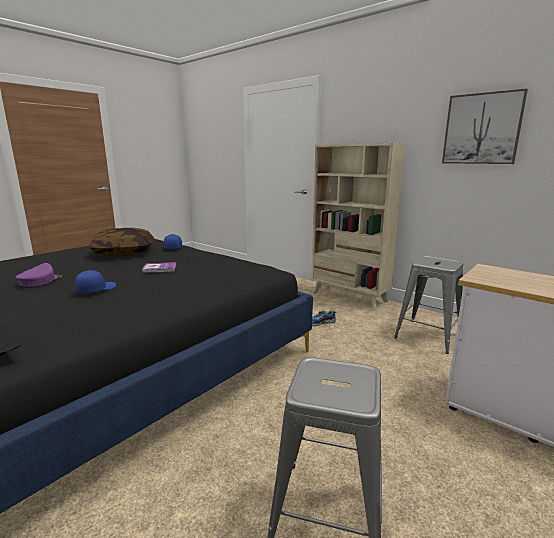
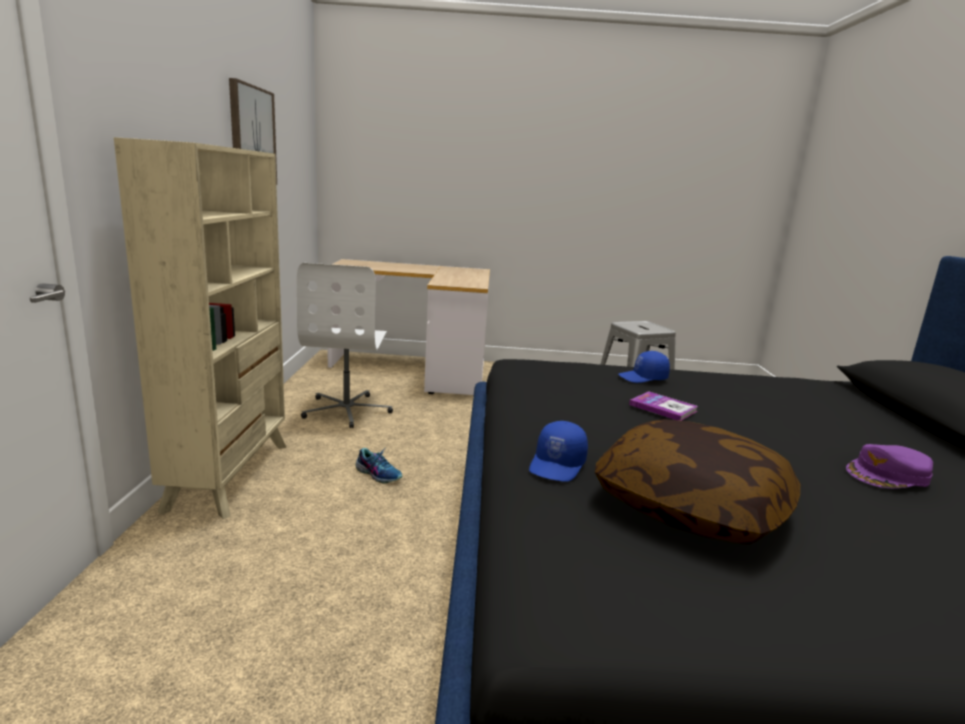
camera: 130 degrees left, 0 degrees up
blue cap [75,270,116,293] -> blue cap moved to [618,351,670,383]
grey stool [394,256,463,354] -> white office chair [297,263,393,428]

